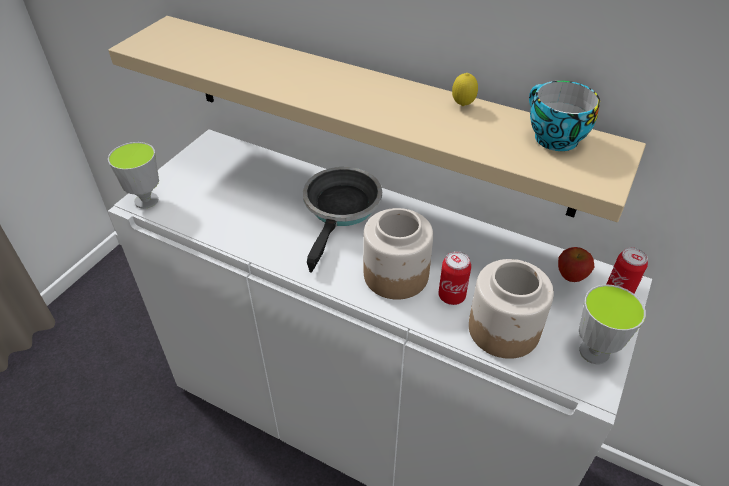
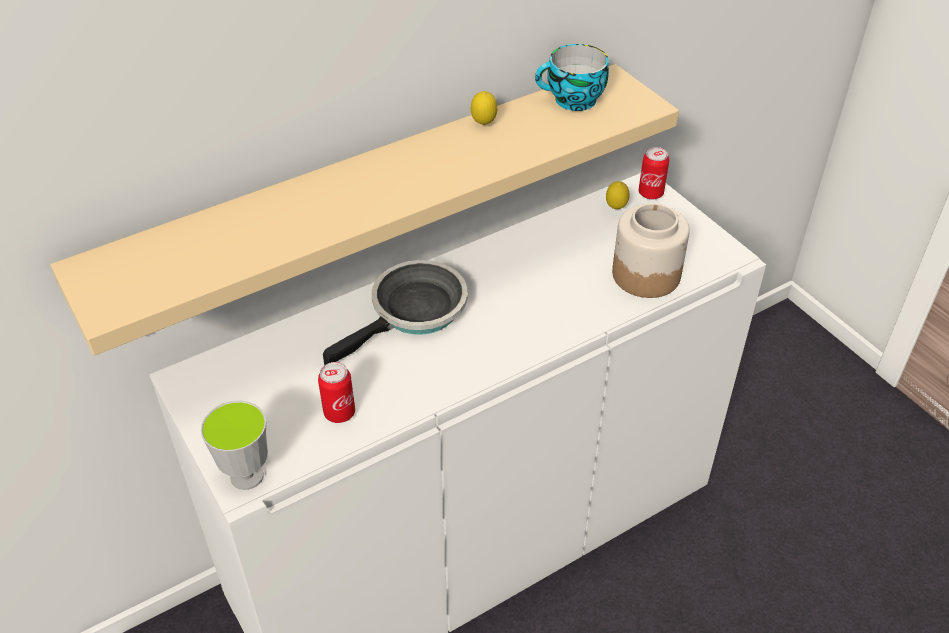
camera: 60 degrees left, 0 degrees up
frying pan [303,167,382,273] -> frying pan turned 90 degrees clockwise [323,260,468,365]
jar [363,208,433,300] -> none
can [438,251,471,305] -> can moved to [318,362,355,423]
apple [558,247,594,282] -> lemon [606,181,629,209]
cup [579,284,646,364] -> none

